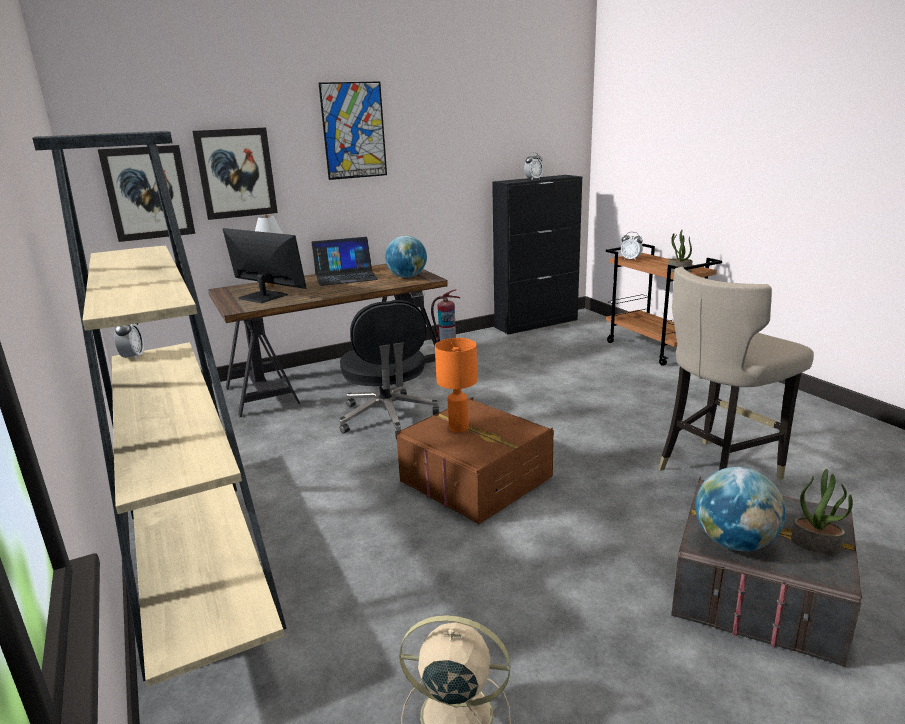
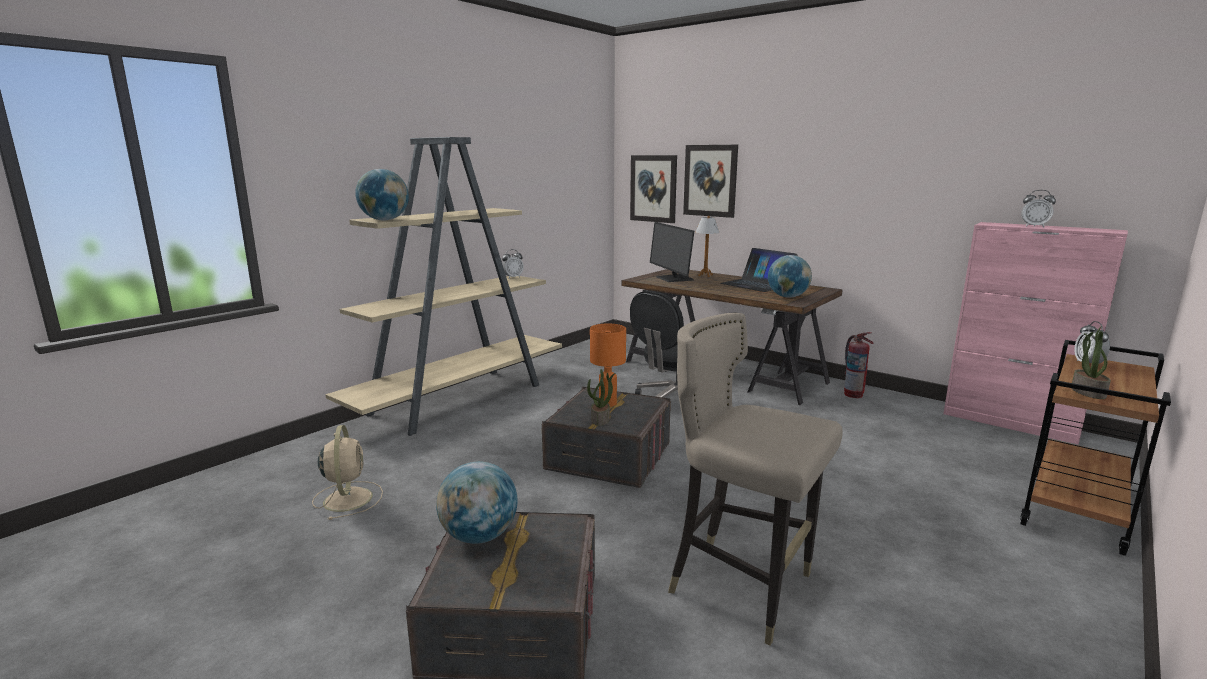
camera: 65 degrees right, 5 degrees down
monitor [223,228,307,303] -> monitor turned 150 degrees clockwise [650,222,694,282]
picture [319,82,387,180] -> none
brown storage box [396,397,554,524] -> grey storage box [542,387,671,488]
black cabinet [492,175,583,335] -> pink cabinet [943,222,1128,445]
potted plant [791,469,853,554] -> potted plant moved to [587,369,616,426]
none -> globe [355,169,409,220]

